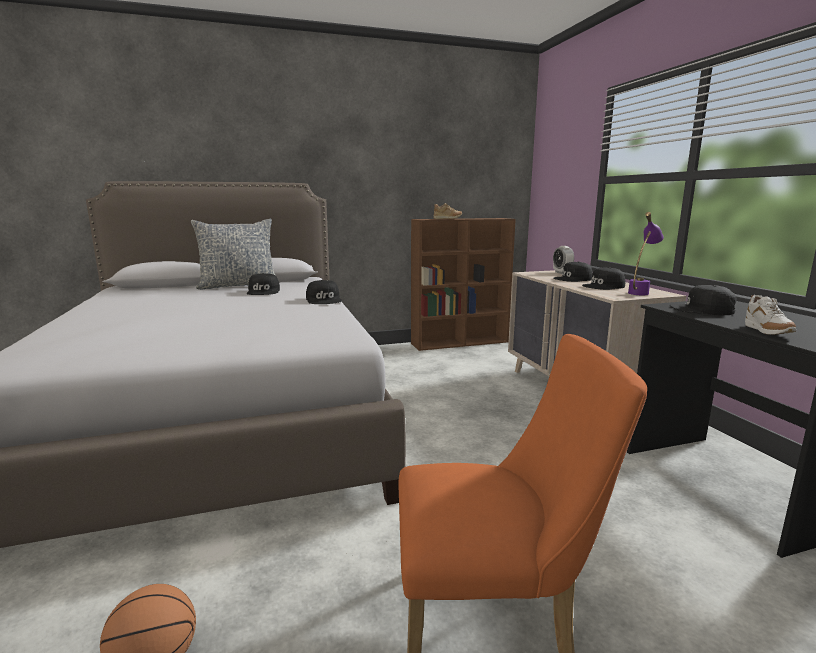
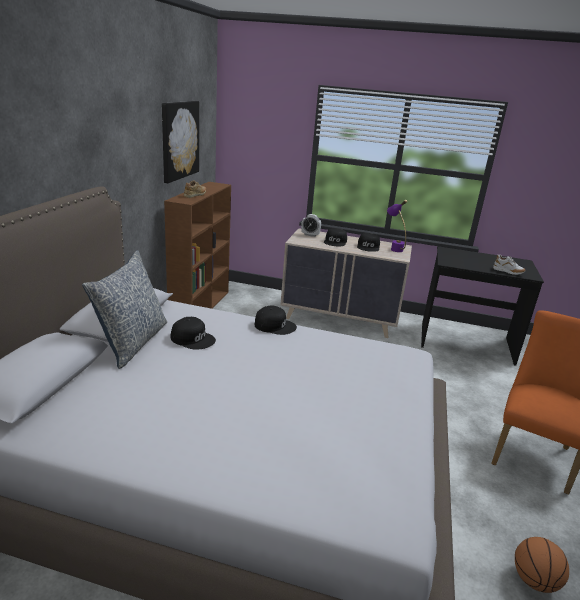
camera: 60 degrees left, 10 degrees up
black cap [670,285,737,315] -> none
none -> picture [162,101,199,183]

